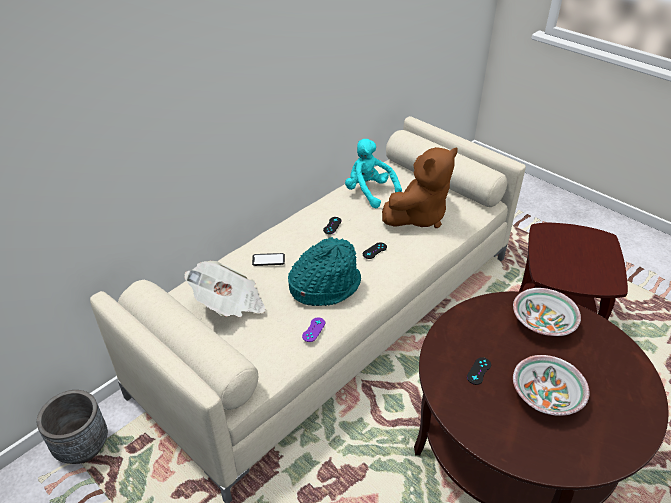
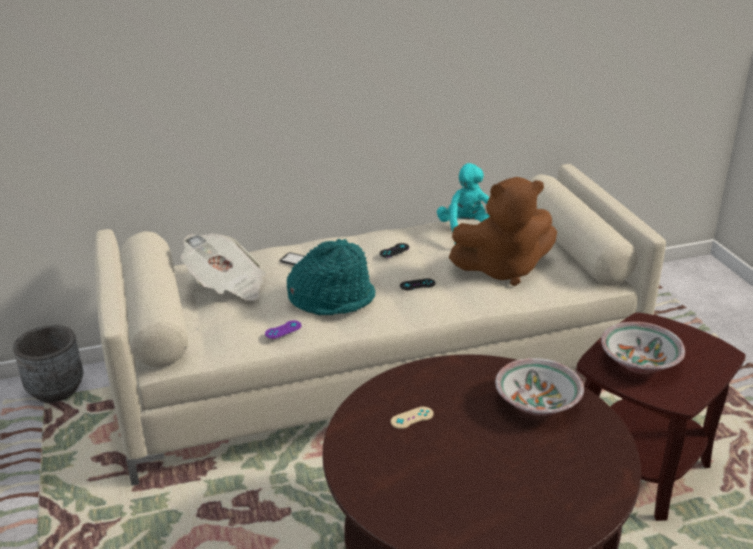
camera: 30 degrees right, 10 degrees down
black game controller [467,357,491,385] -> beige game controller [391,407,434,429]
bowl [513,355,590,416] -> bowl moved to [601,322,685,374]

